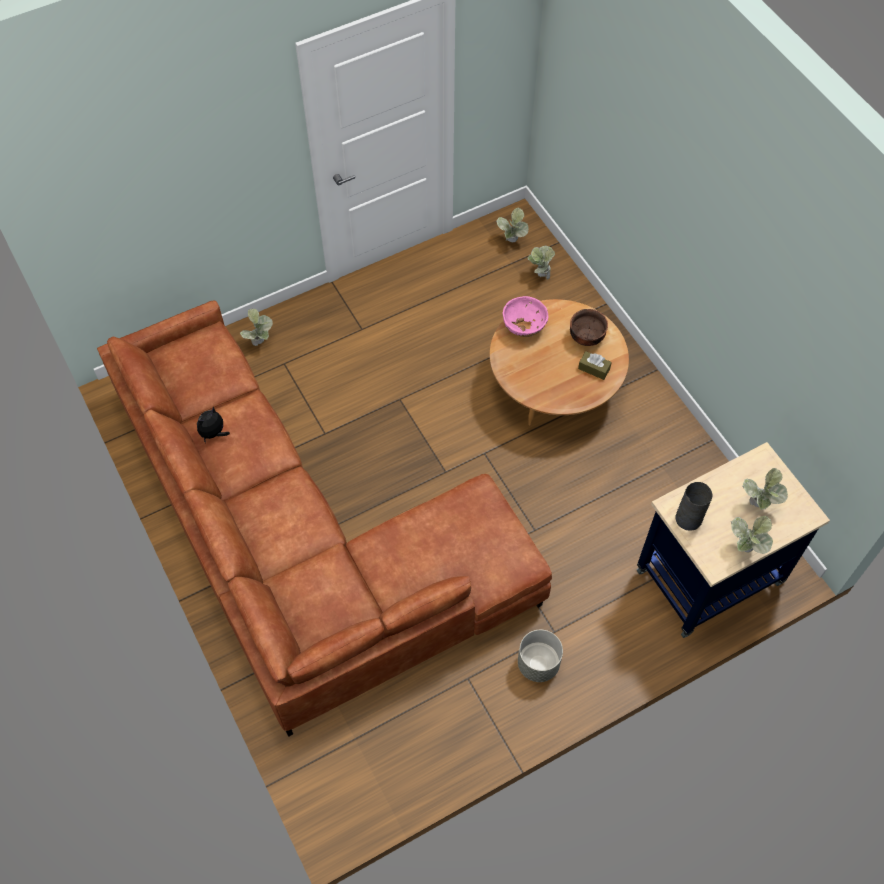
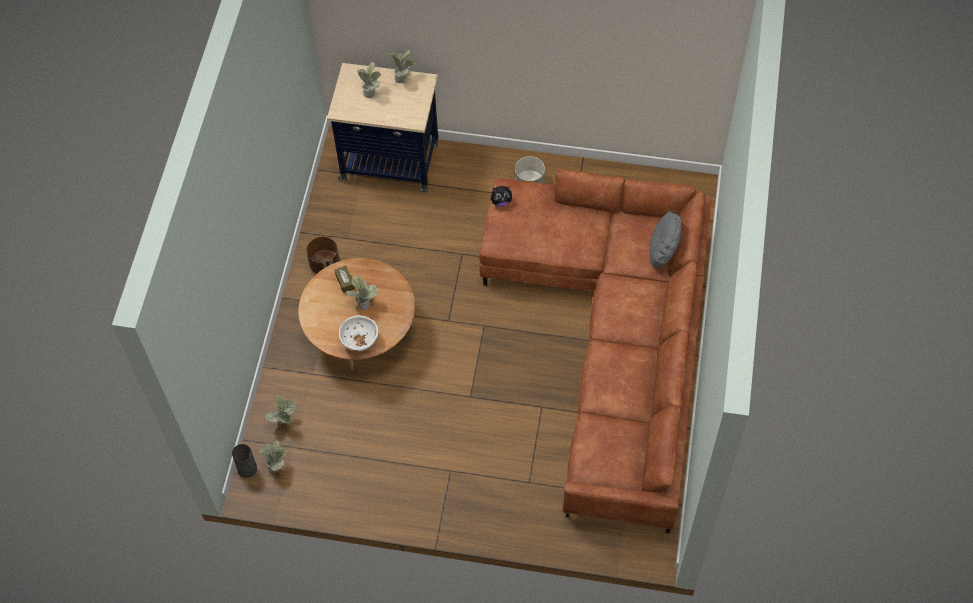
camera: 140 degrees left, 0 degrees up
plush toy [197,406,230,443] -> plush toy moved to [491,186,512,207]
potted plant [240,308,273,346] -> potted plant moved to [346,275,378,310]
pink bowl [503,296,549,337] -> white bowl [339,315,378,351]
brown bowl [570,309,608,346] -> none
grey vase [676,482,713,531] -> grey vase moved to [232,444,257,478]
none -> brown planter [306,236,340,274]
none -> grey pillow [649,211,682,267]

